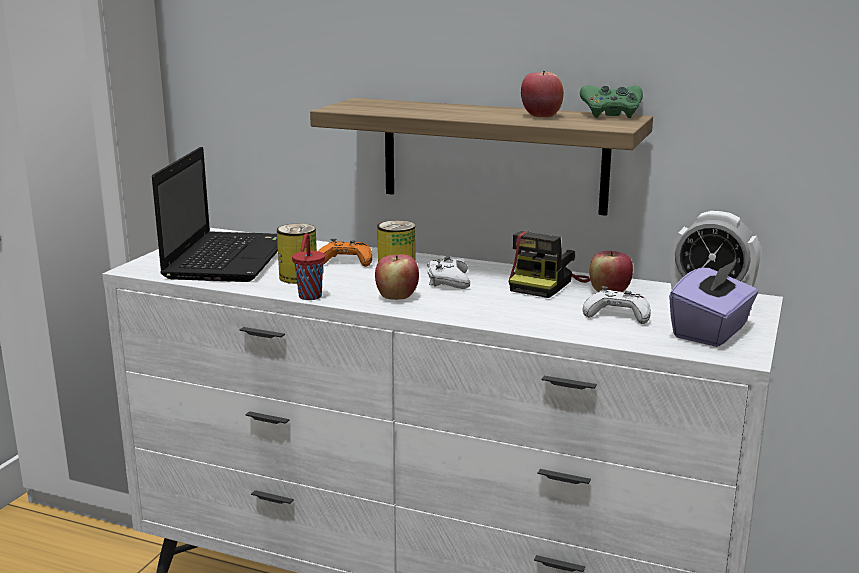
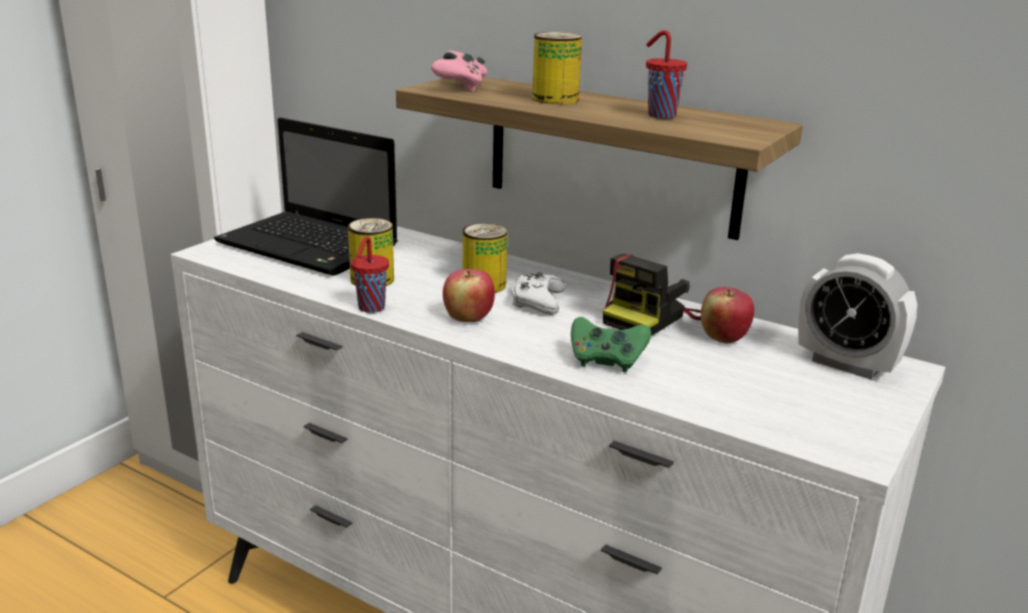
camera: 10 degrees right, 5 degrees up
laptop [152,147,278,282] -> laptop turned 105 degrees clockwise [214,117,398,276]
orange game controller [318,238,372,267] -> none
apple [521,71,564,118] -> red cup [646,30,687,119]
green game controller [580,85,643,118] -> green game controller moved to [571,317,651,373]
white game controller [583,286,651,324] -> none
purple tissue box [669,260,758,347] -> none
none -> pink game controller [431,51,487,92]
none -> can [532,32,582,104]

